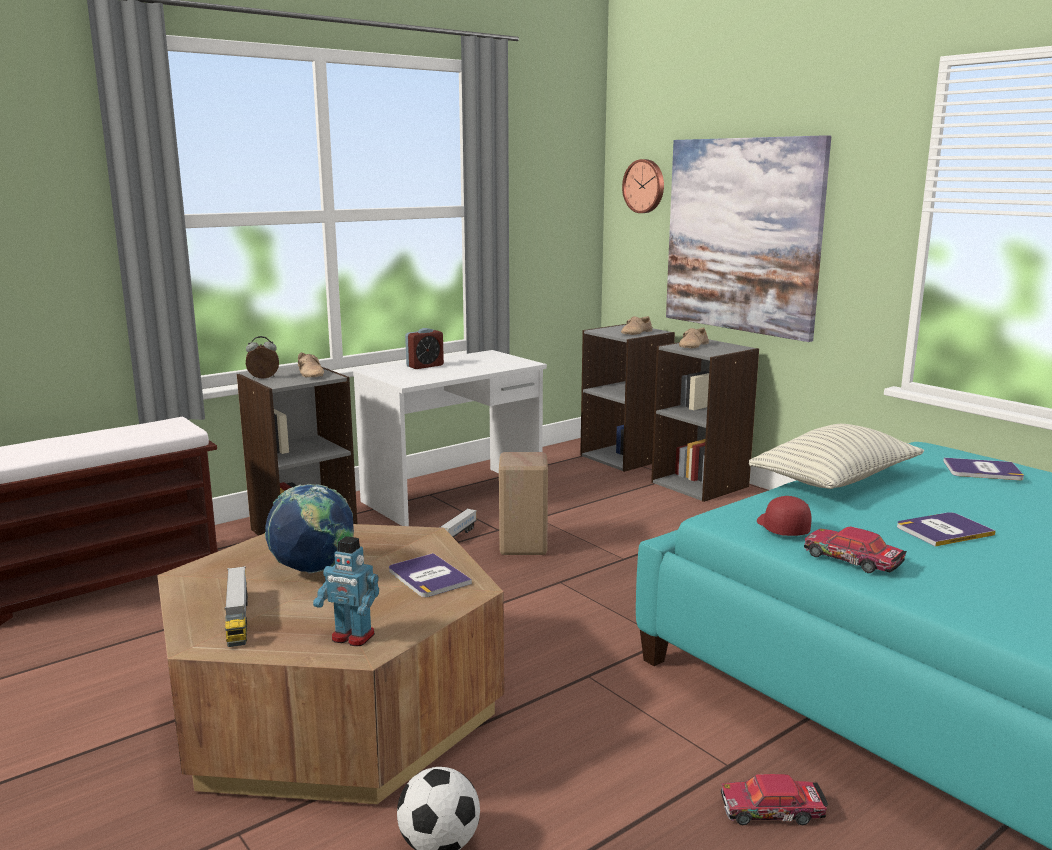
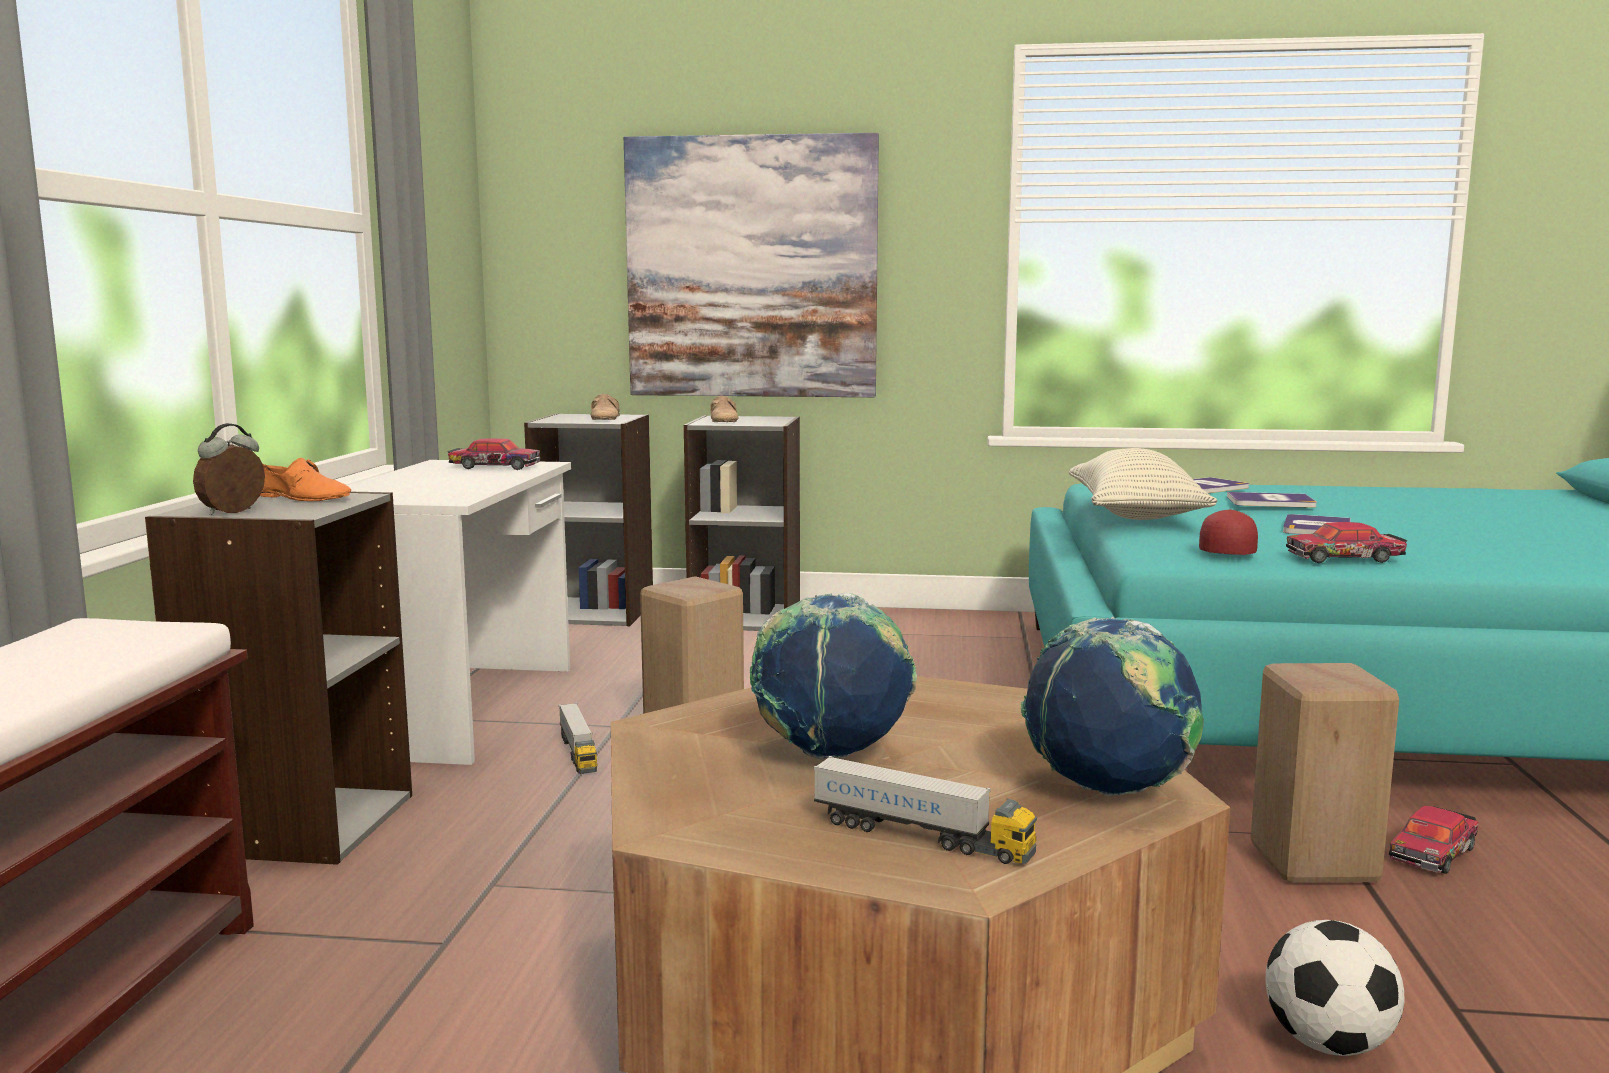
camera: 45 degrees left, 5 degrees down
beige shoe [298,352,324,377] -> orange shoe [260,458,351,501]
toy robot [313,536,379,646] -> globe [1020,617,1204,797]
book [389,553,472,597] -> book moved to [1227,492,1317,508]
alarm clock [405,328,444,369] -> none
wall clock [622,159,664,213] -> none
red cap [757,496,812,536] -> red cap turned 75 degrees clockwise [1199,509,1258,555]
none -> toy car [447,438,540,470]
none -> beige stool [1251,663,1399,883]

